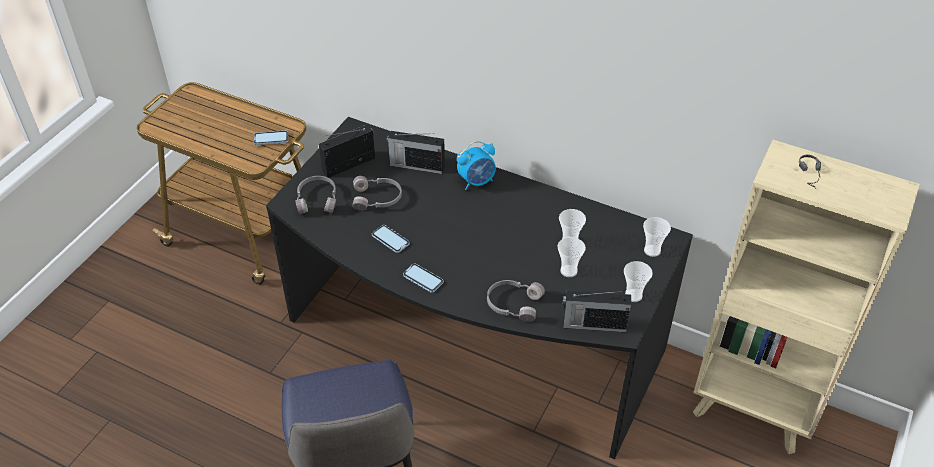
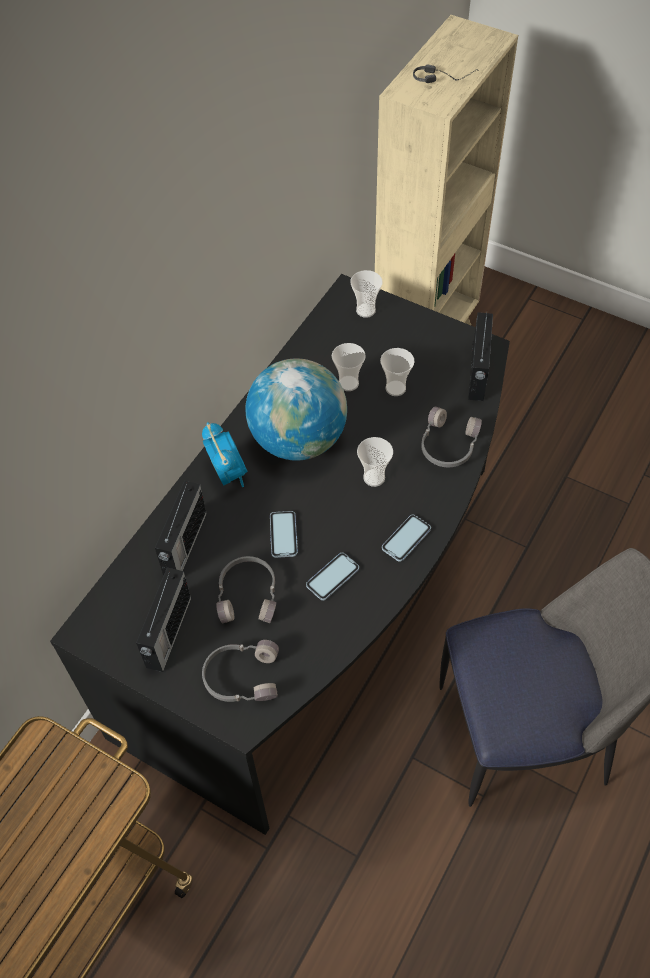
camera: 85 degrees left, 10 degrees up
phone [254,131,288,145] -> phone moved to [270,511,298,558]
radio [319,125,375,178] -> radio turned 135 degrees counterclockwise [136,567,191,672]
cup [624,261,653,302] -> cup moved to [357,437,393,487]
none -> globe [245,359,347,461]

